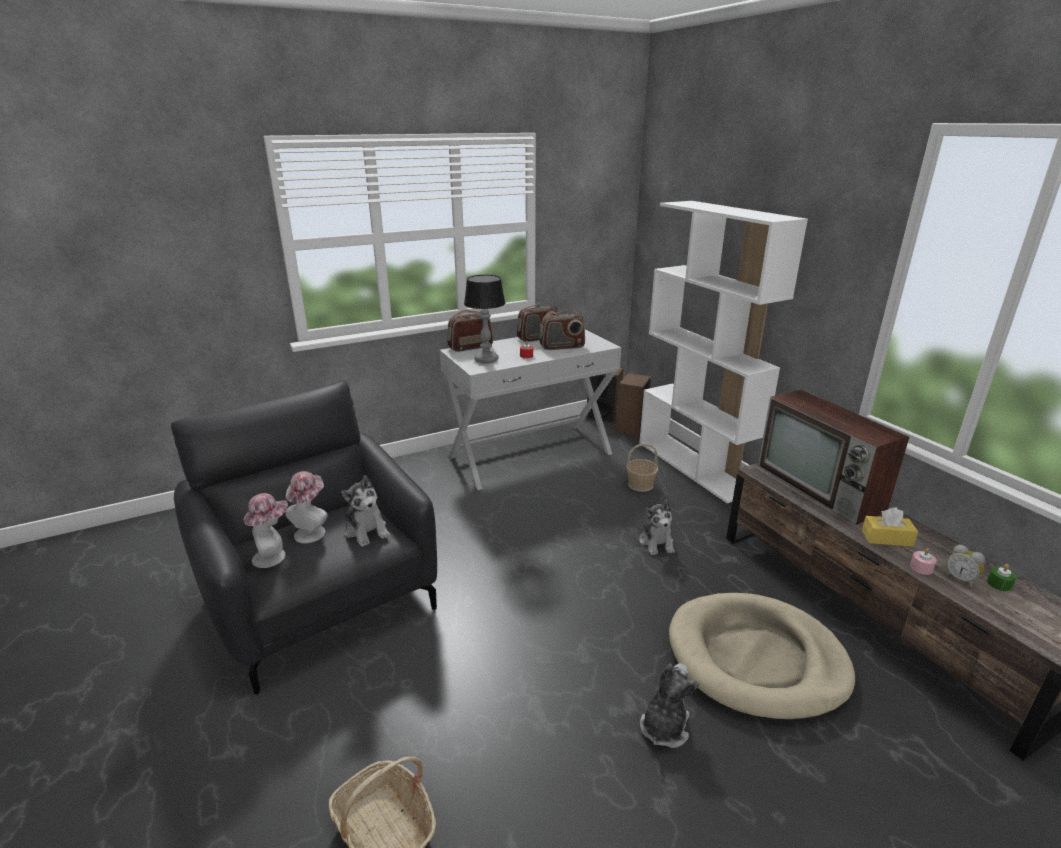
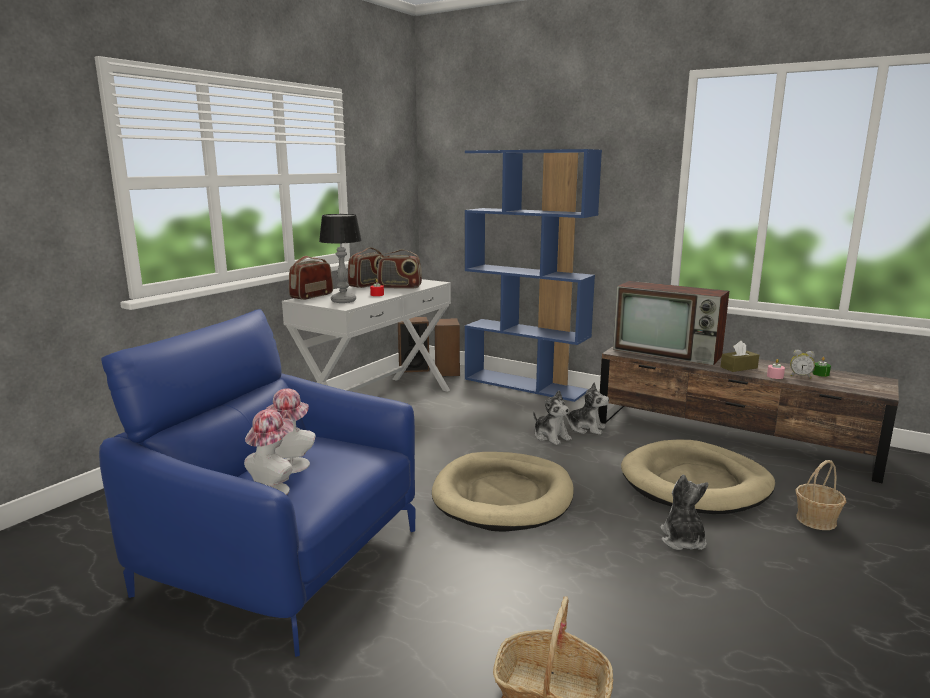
camera: 30 degrees left, 10 degrees down
black armchair [171,380,437,694] -> blue armchair [99,309,416,657]
plush toy [341,475,390,547] -> plush toy moved to [565,382,609,435]
radio [539,309,585,350] -> radio turned 45 degrees clockwise [377,249,422,289]
basket [626,443,658,492] -> basket moved to [796,460,846,530]
white bookcase [639,201,808,503] -> blue bookcase [465,149,602,402]
yellow tissue box [862,507,918,547] -> brown tissue box [721,341,759,372]
none -> beige dog bed [432,452,574,532]

